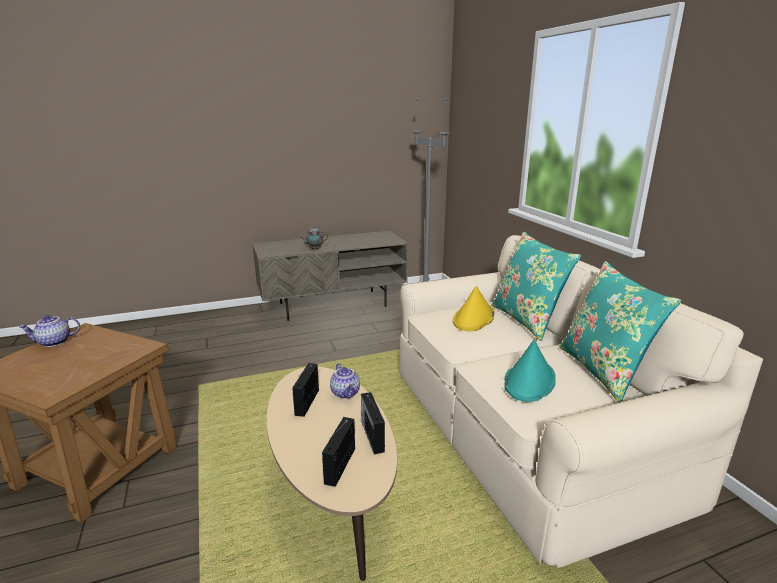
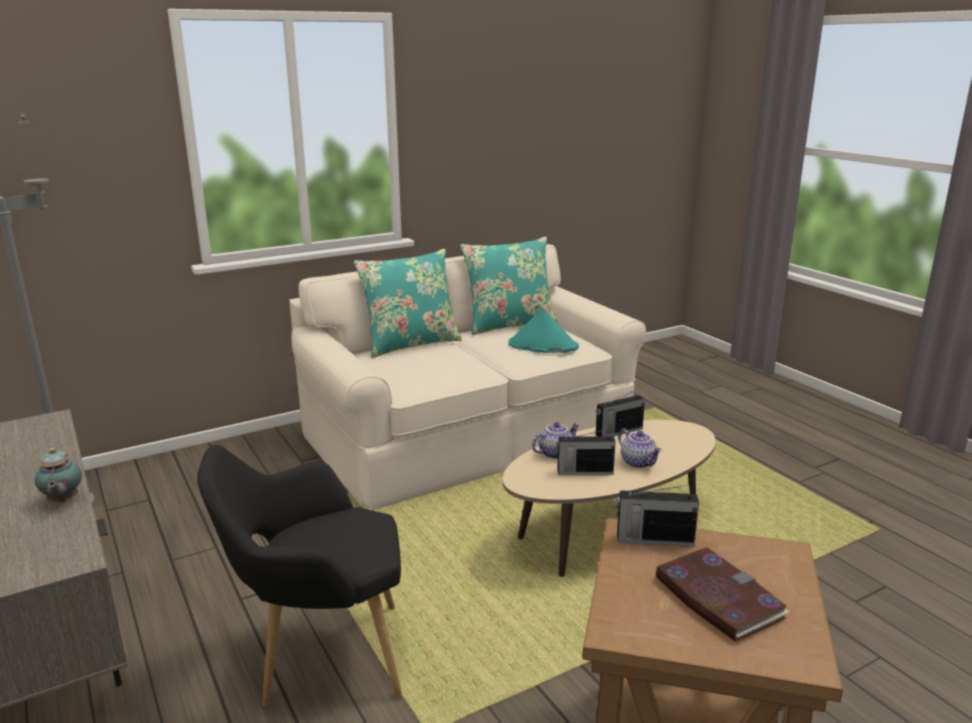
camera: 100 degrees left, 0 degrees up
teapot [19,315,80,347] -> teapot moved to [618,429,662,468]
radio [322,417,355,487] -> radio moved to [616,485,699,547]
yellow hat [453,286,495,331] -> none
none -> black armchair [197,445,402,707]
none -> book [655,547,789,642]

